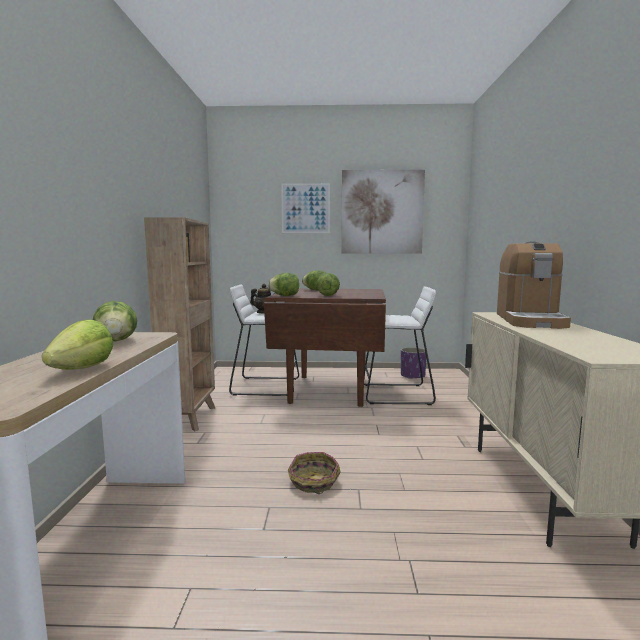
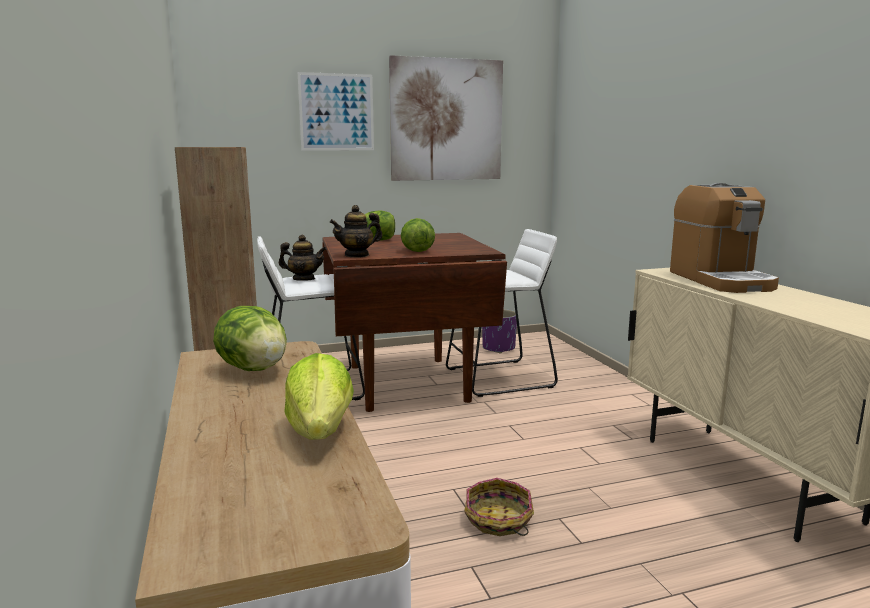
camera: 20 degrees left, 5 degrees up
lettuce [268,273,299,296] -> teapot [330,205,383,258]

